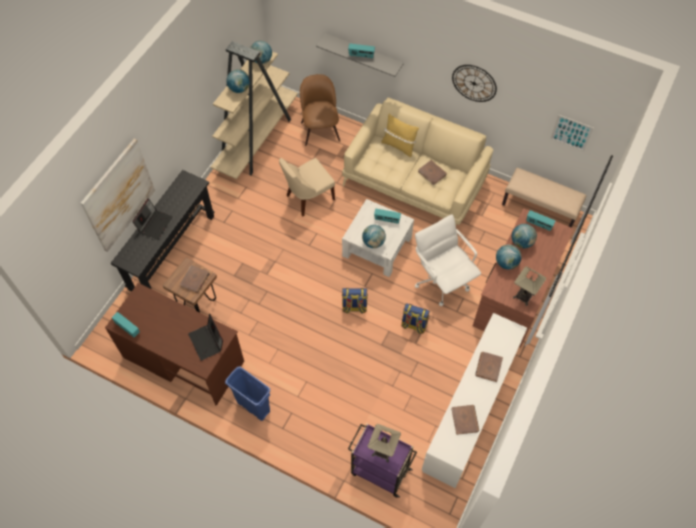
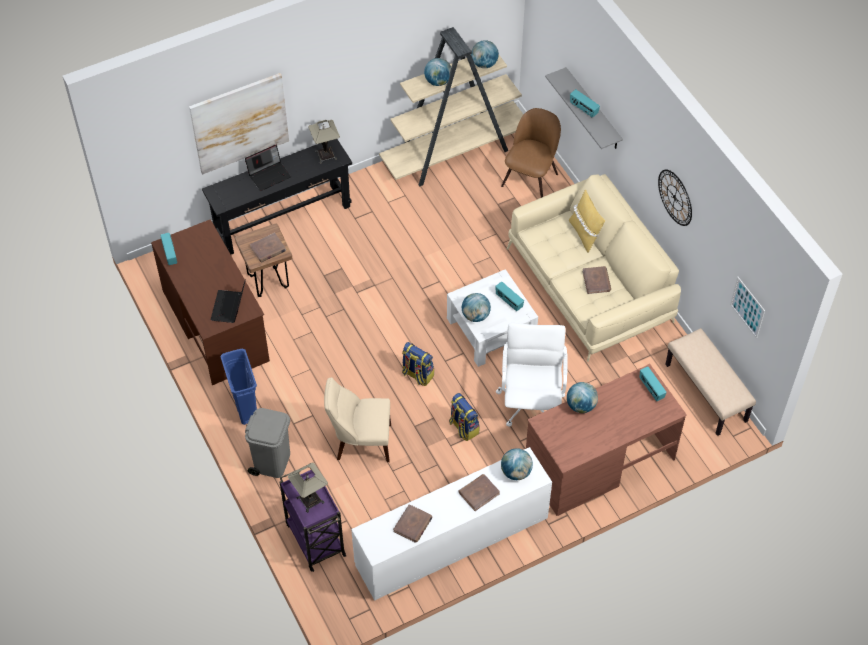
camera: 35 degrees right, 5 degrees down
beige chair [279,158,335,217] -> beige chair moved to [324,377,391,462]
globe [512,224,537,248] -> globe moved to [501,448,533,480]
table lamp [513,266,546,306] -> table lamp moved to [308,120,340,164]
none -> grey trash can [245,408,290,478]

